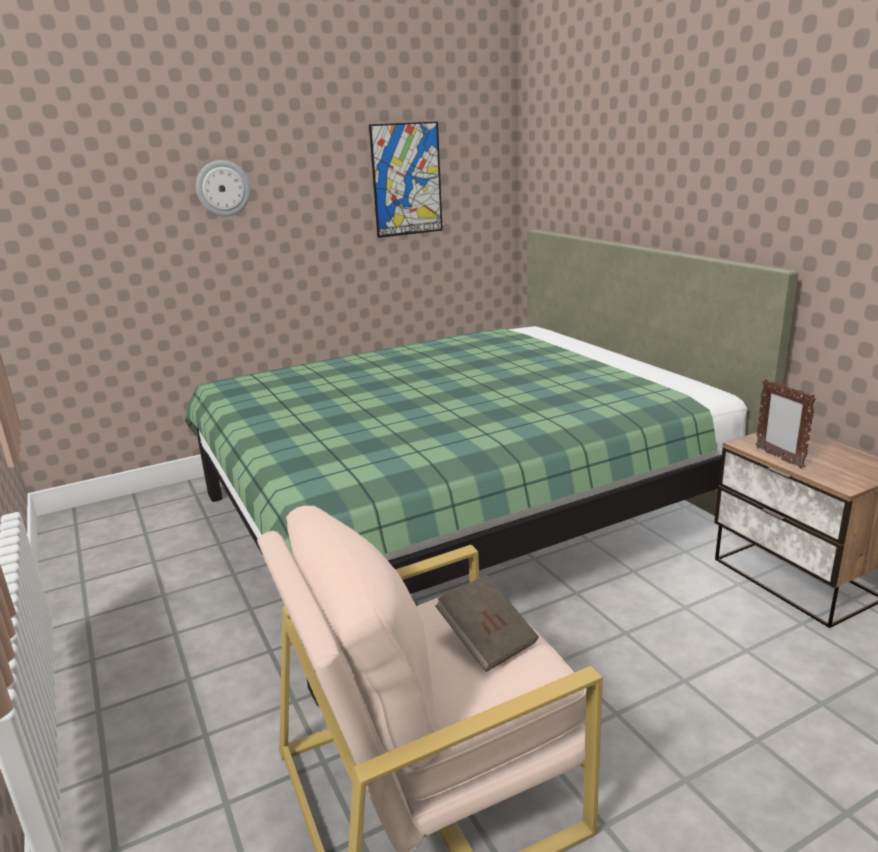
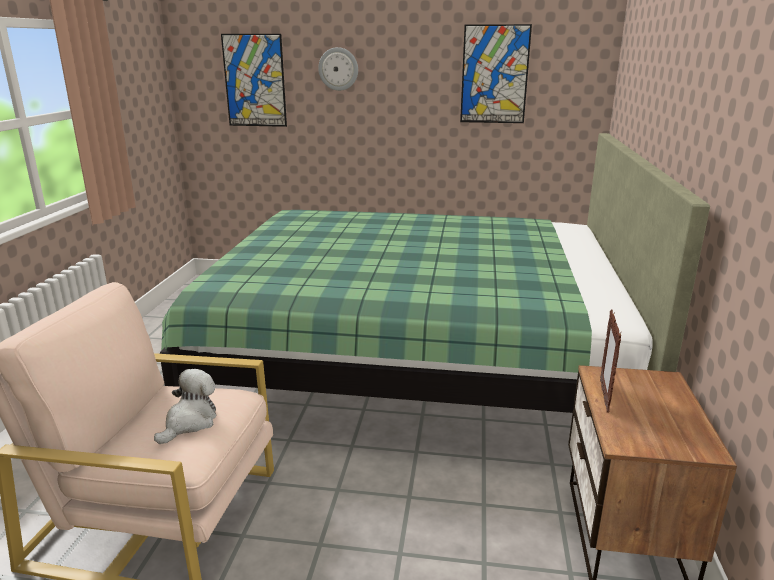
camera: 35 degrees right, 0 degrees up
brown book [435,574,539,672] -> plush toy [154,369,216,444]
none -> picture [221,34,287,127]

